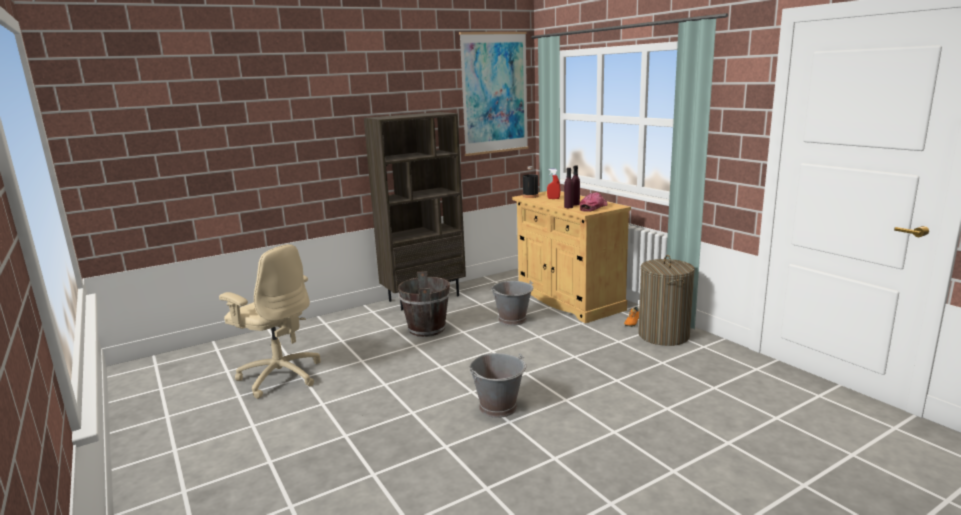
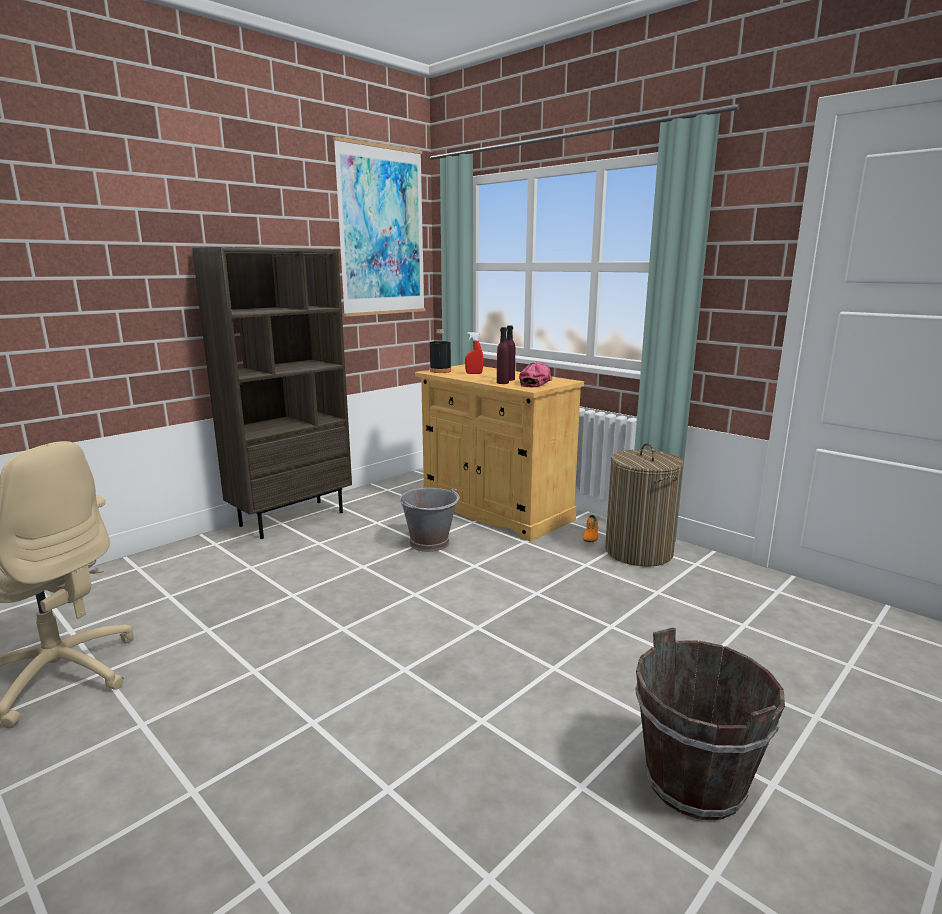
camera: 15 degrees left, 0 degrees up
brown bucket [398,271,450,337] -> brown bucket moved to [635,627,785,820]
grey bucket [470,353,526,418] -> none

